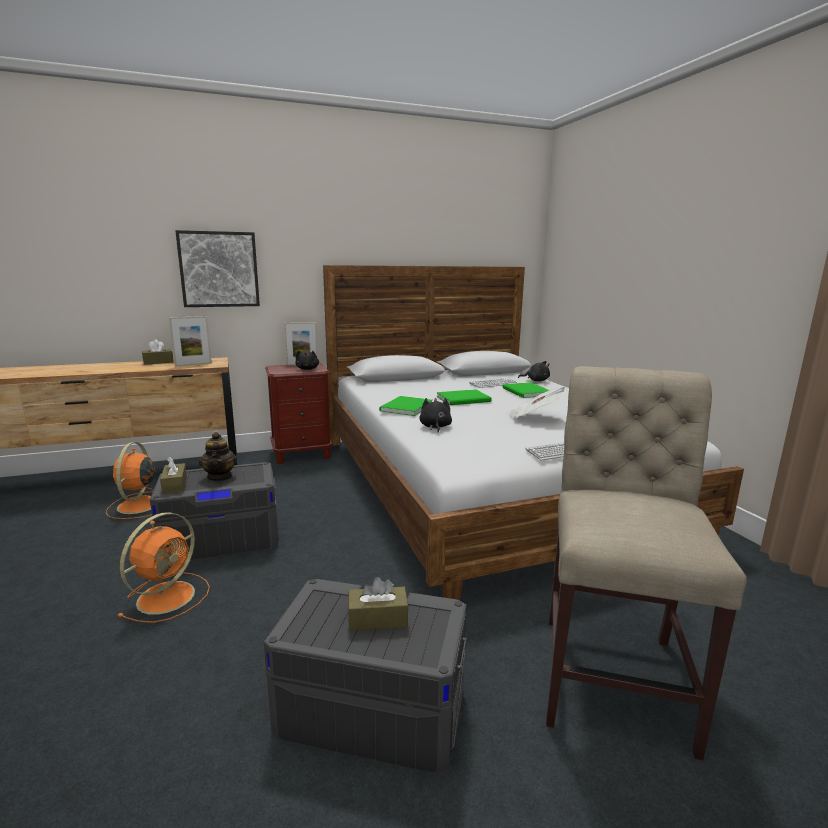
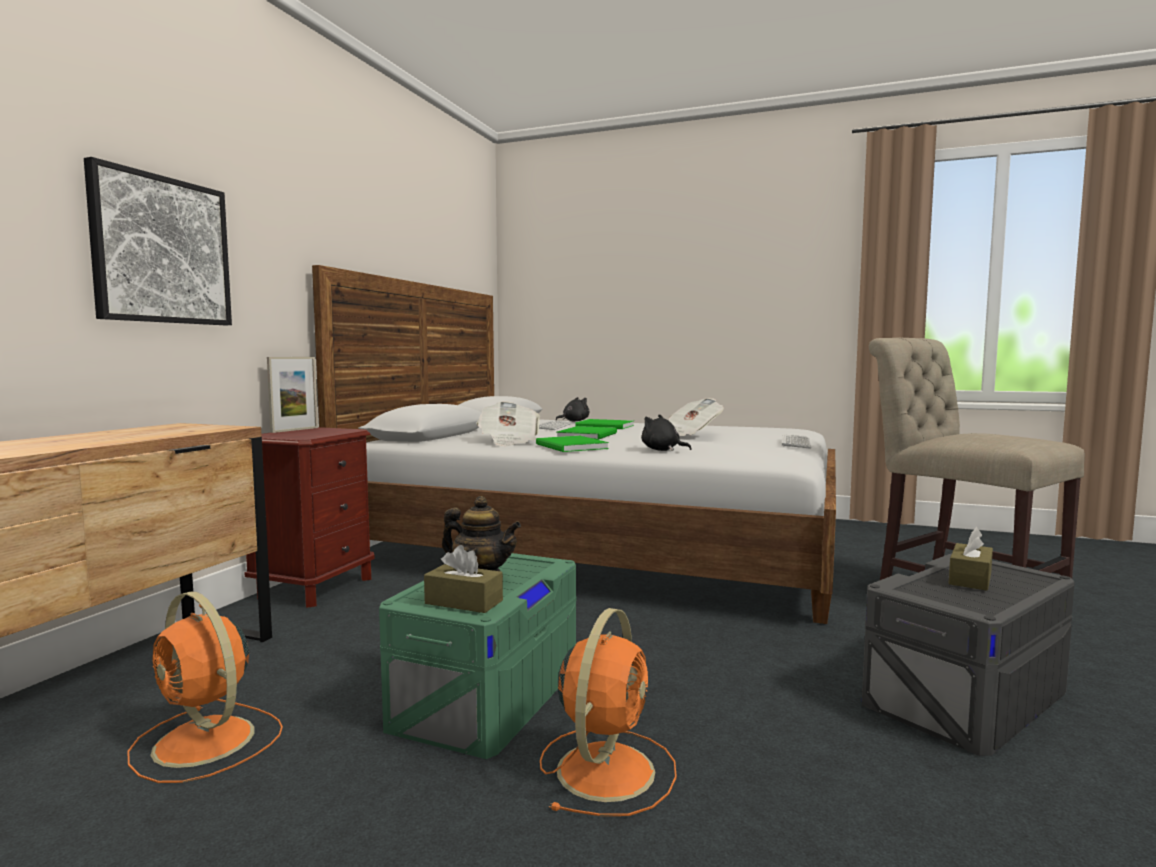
camera: 50 degrees left, 10 degrees down
orange fan [118,512,210,623] -> orange fan turned 45 degrees clockwise [540,608,677,816]
brown tissue box [142,339,173,365] -> none
grey storage box [150,462,278,561] -> green storage box [379,553,576,759]
picture frame [169,316,212,367] -> none
black plush toy [295,350,319,370] -> none
none -> newspaper [477,401,540,446]

